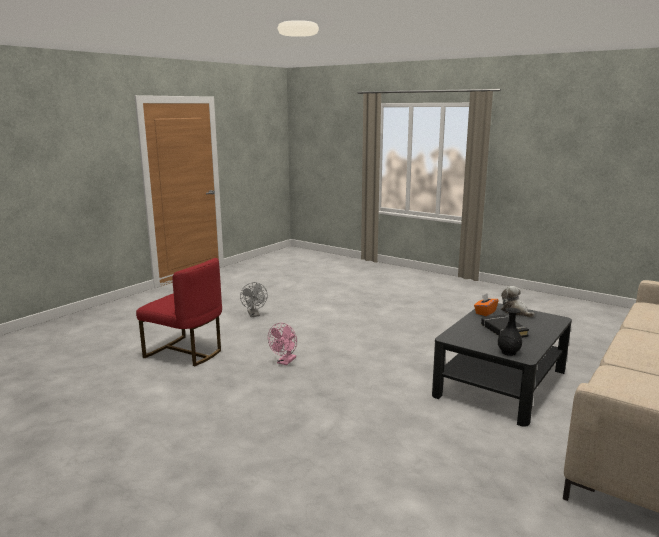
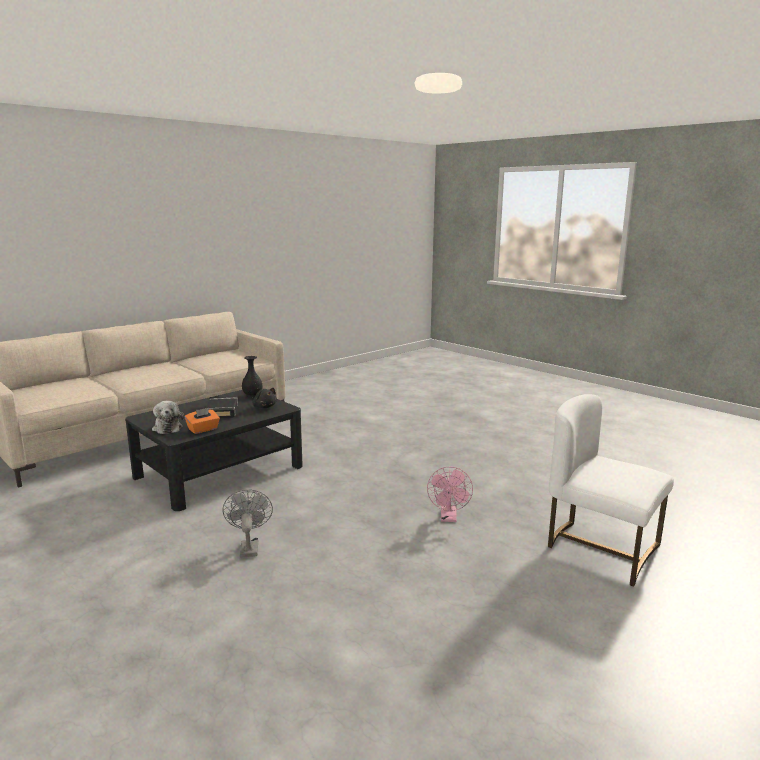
camera: 170 degrees left, 0 degrees up
red chair [136,258,222,366] -> white chair [548,394,674,587]
grey fan [240,282,268,317] -> grey fan moved to [223,490,273,558]
pink fan [268,323,297,365] -> pink fan turned 150 degrees clockwise [427,466,473,522]
none -> black plush toy [253,388,277,408]

